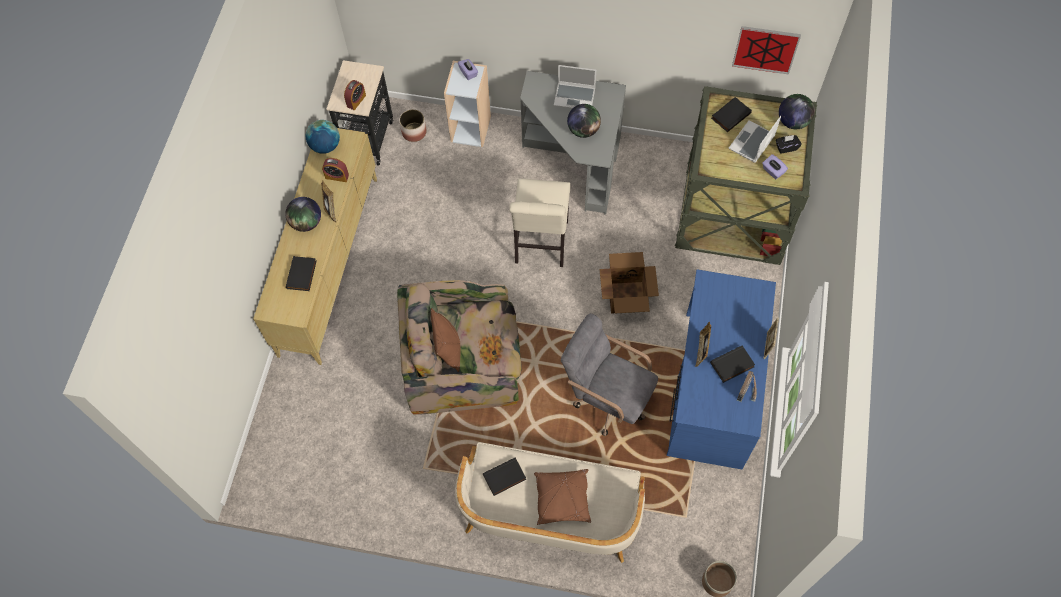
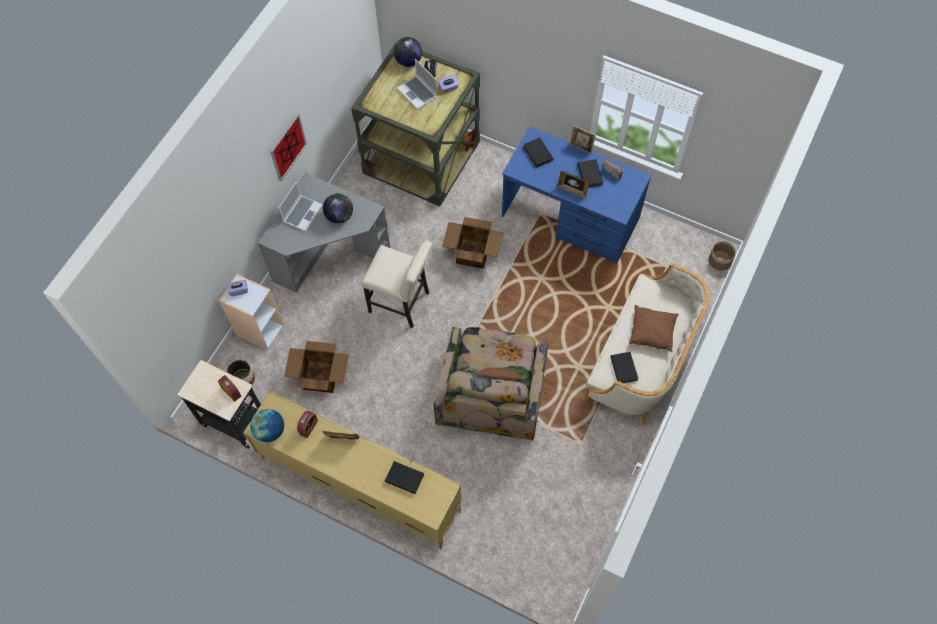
camera: 75 degrees left, 0 degrees up
globe [285,197,321,232] -> none
grey office chair [561,313,658,436] -> none
black book [711,97,752,132] -> black book moved to [523,137,554,168]
picture [732,26,801,74] -> picture moved to [270,113,307,181]
none -> cardboard box [284,341,349,393]

